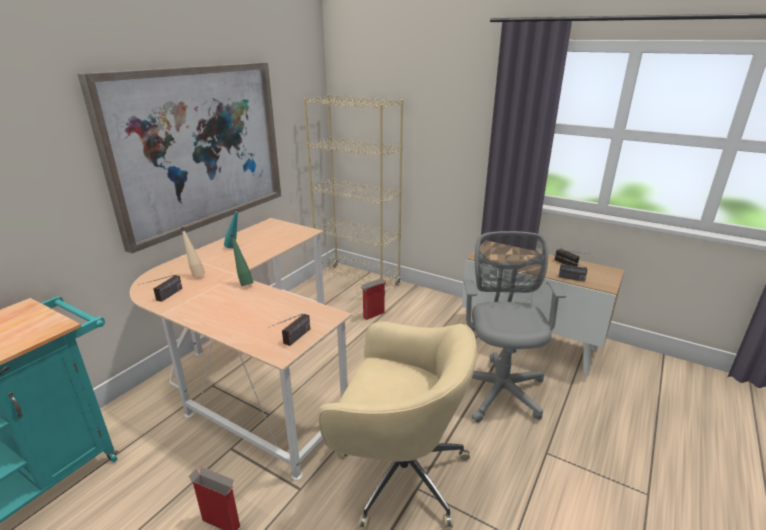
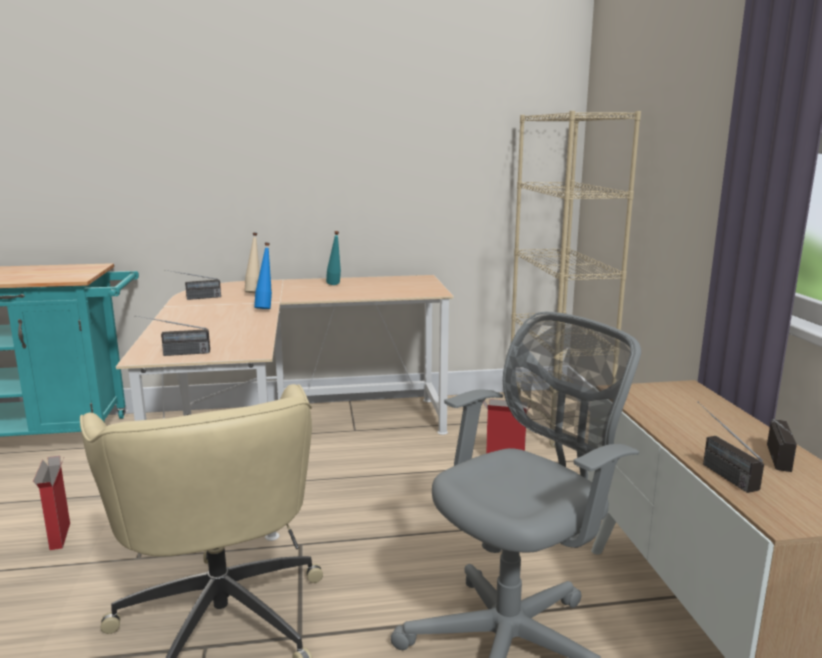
camera: 50 degrees right, 10 degrees down
picture [78,63,281,253] -> none
green bottle [230,234,253,286] -> blue bottle [254,242,272,309]

